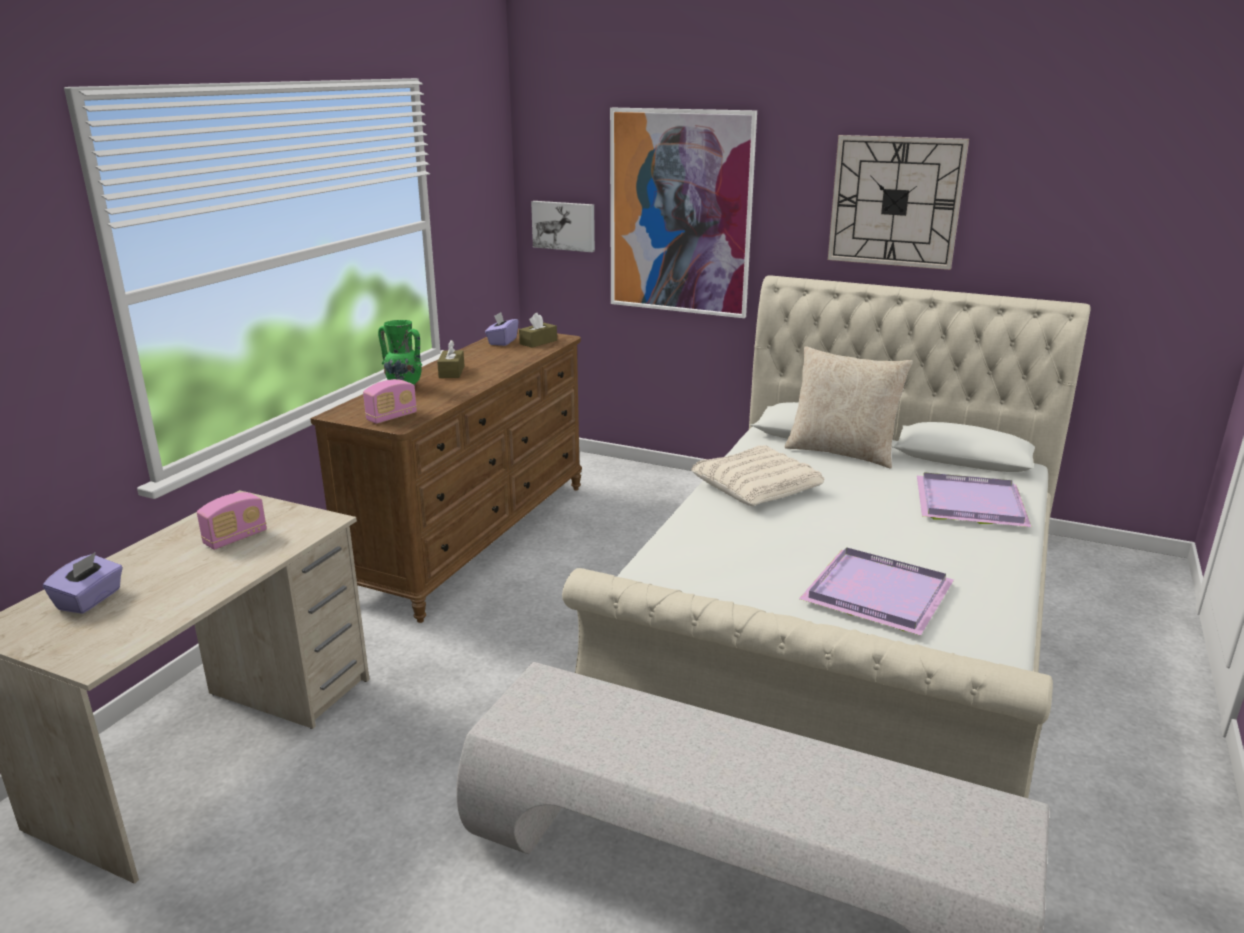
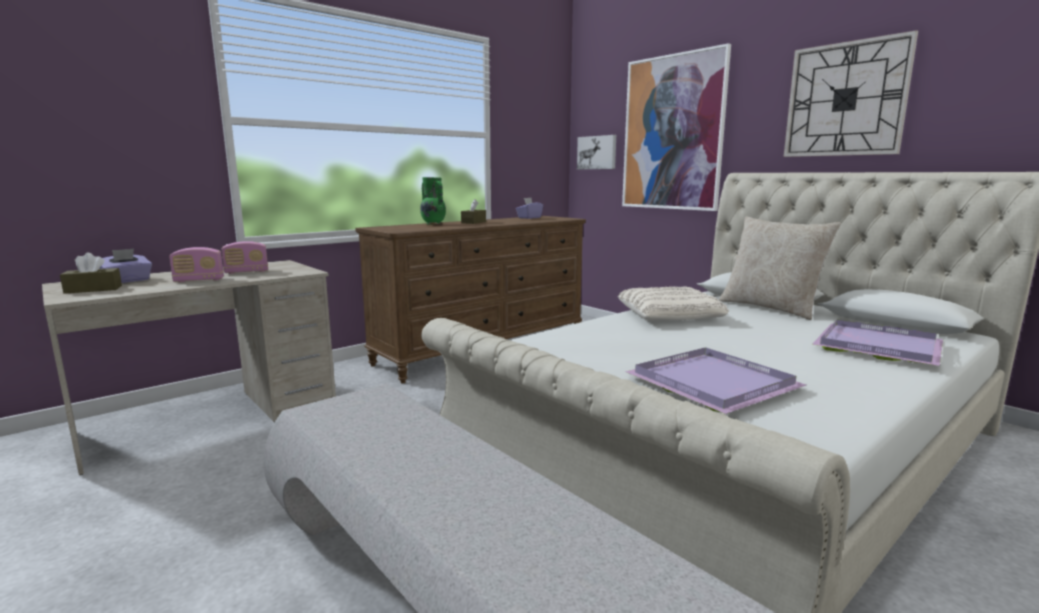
camera: 25 degrees right, 10 degrees down
radio [363,379,417,424] -> radio moved to [169,247,224,282]
brown tissue box [519,313,557,348] -> brown tissue box moved to [60,253,122,294]

